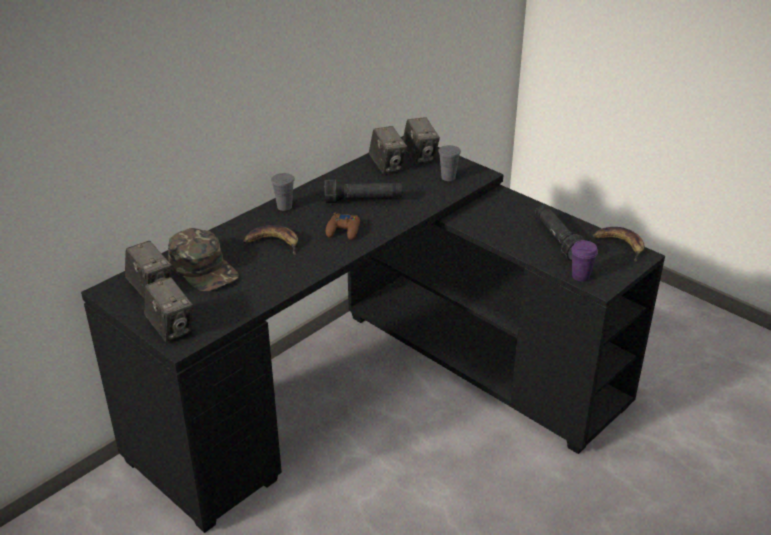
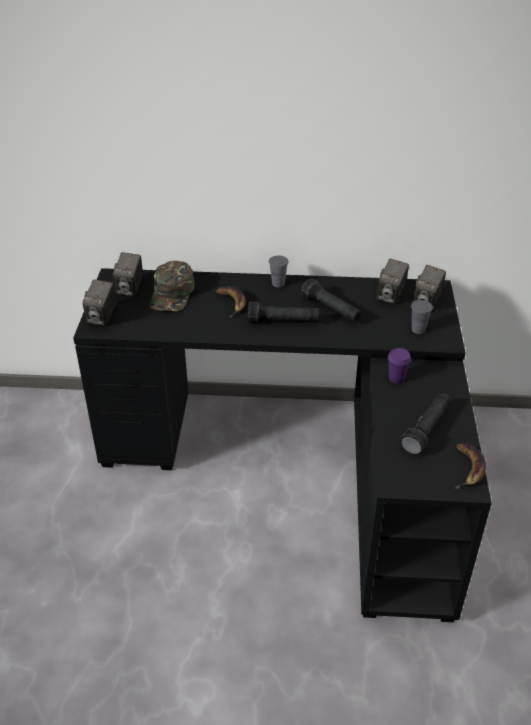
camera: 50 degrees right, 5 degrees up
brown game controller [326,213,360,240] -> black flashlight [248,302,319,323]
purple cup [571,240,598,282] -> purple cup moved to [388,348,411,384]

